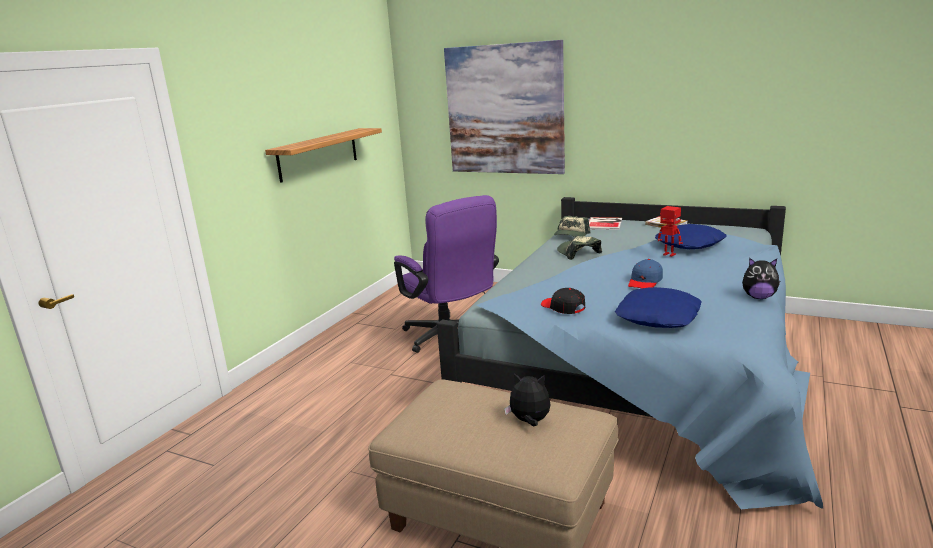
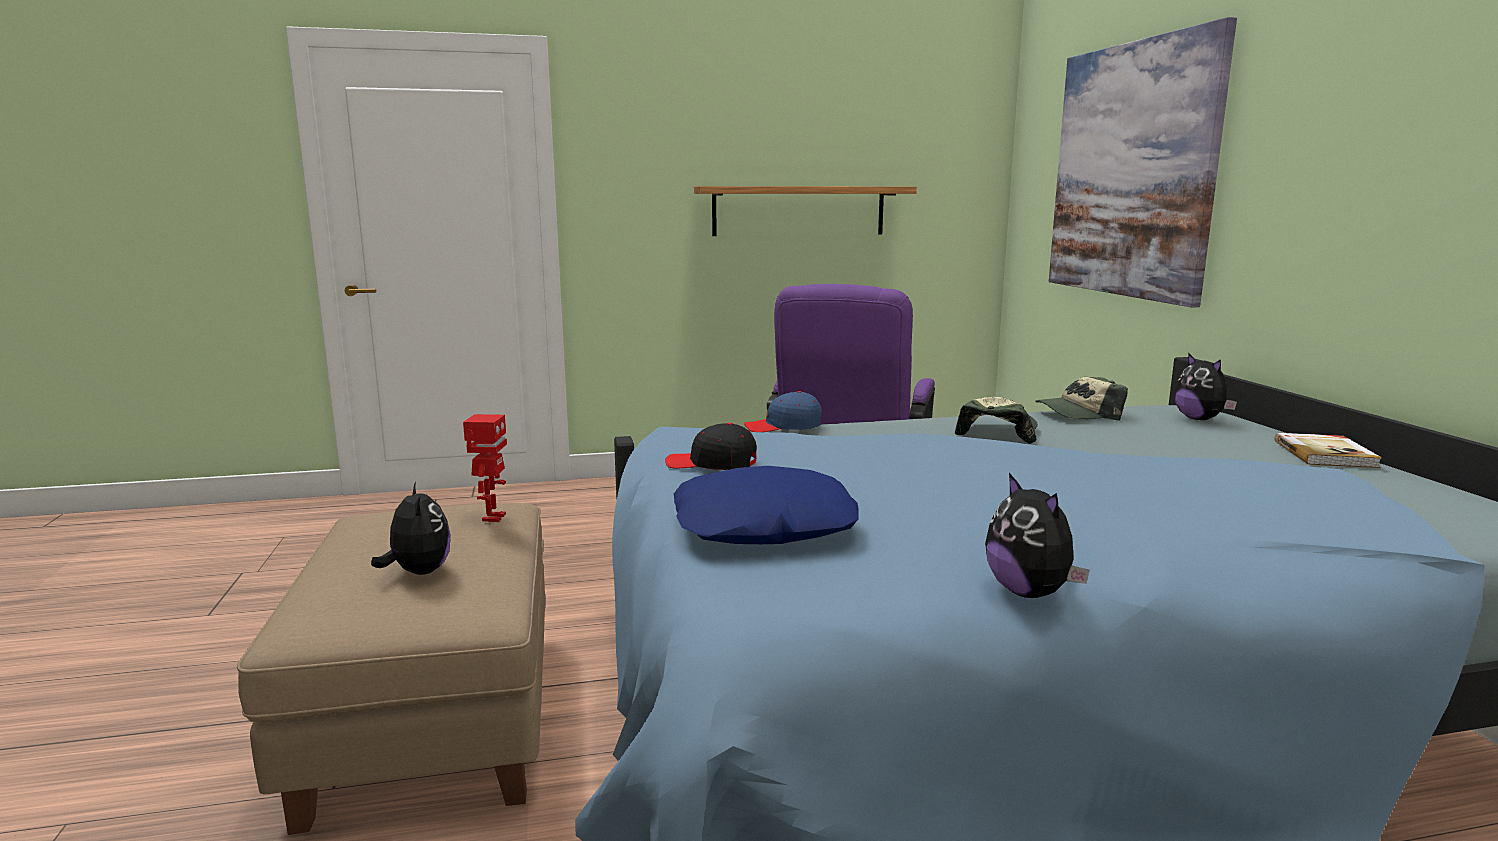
camera: 50 degrees right, 5 degrees down
black cap [541,288,585,314] -> black cap turned 90 degrees counterclockwise [665,423,757,470]
book [589,217,622,230] -> plush toy [1174,353,1237,420]
blue cap [628,259,663,288] -> blue cap moved to [744,391,821,432]
blue pillow [655,224,727,249] -> none
toy robot [658,206,683,257] -> toy robot moved to [463,414,507,522]

